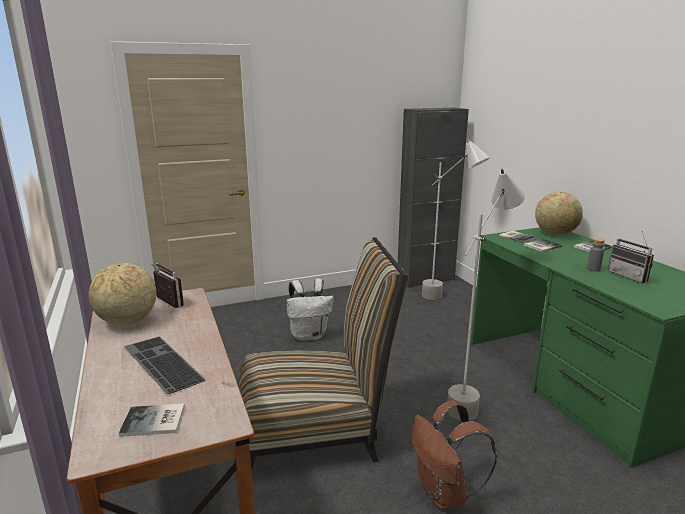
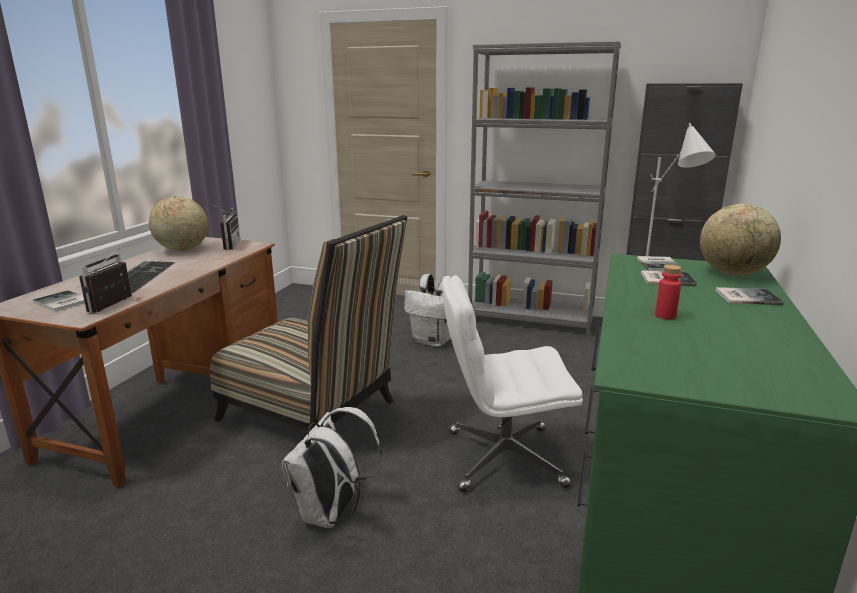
camera: 40 degrees right, 0 degrees up
brown backpack [412,400,497,509] -> white backpack [282,407,382,528]
grey floor lamp [447,169,525,421] -> white office chair [442,275,583,492]
grey bottle [587,238,605,272] -> red bottle [655,265,681,319]
radio [608,232,654,283] -> radio moved to [79,247,132,313]
none -> grey bookcase [468,41,621,336]

